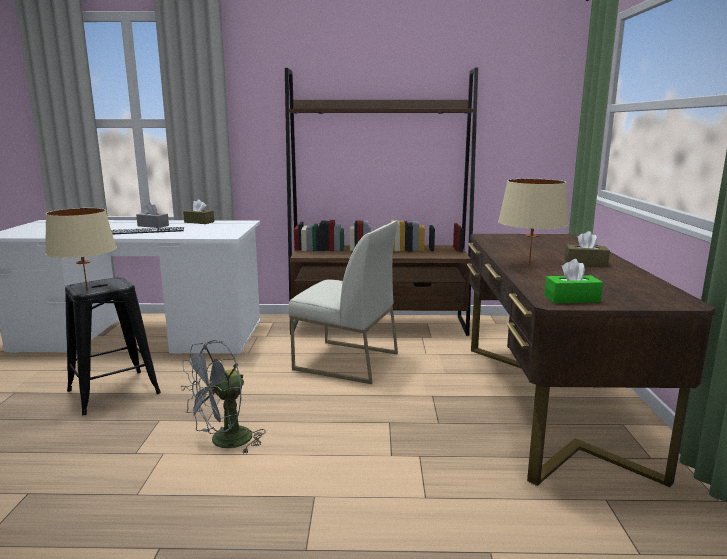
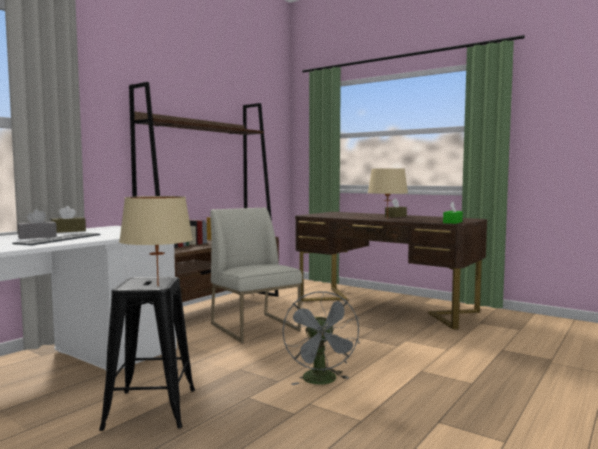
camera: 55 degrees left, 10 degrees down
white chair [288,220,398,384] -> white chair turned 90 degrees counterclockwise [210,207,302,343]

